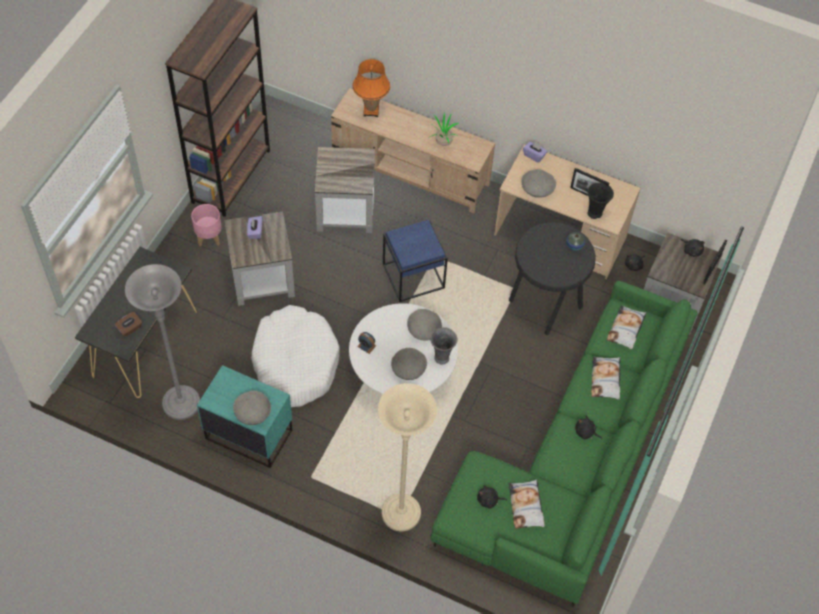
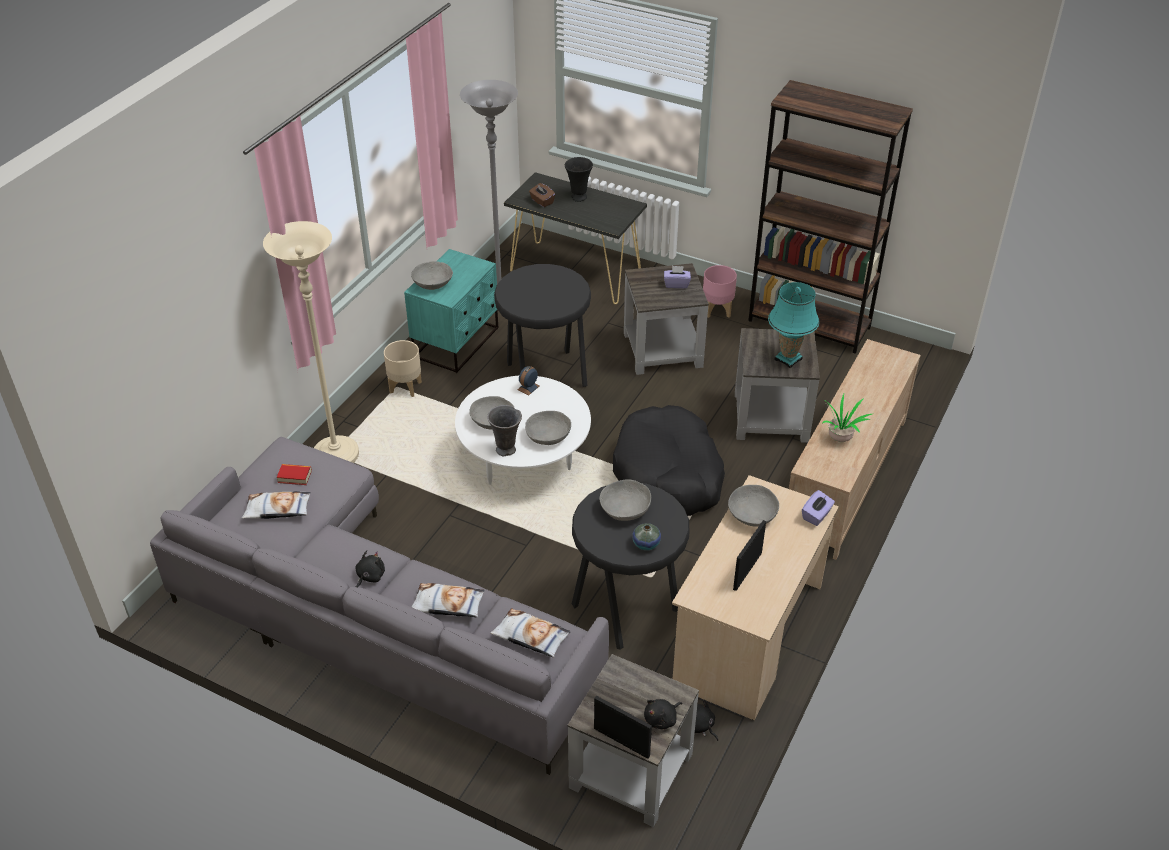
camera: 95 degrees right, 15 degrees down
white dog bed [251,305,340,407] -> black stool [494,264,591,387]
orange table lamp [352,59,390,117] -> none
blue side table [383,220,448,302] -> black dog bed [613,405,725,516]
green sofa [430,280,698,607] -> grey sofa [150,437,609,775]
black plush toy [477,485,507,508] -> book [277,464,312,485]
black vase [587,182,614,219] -> black vase moved to [565,157,593,202]
none -> beige planter [384,340,422,397]
none -> grey bowl [599,479,651,521]
none -> turquoise table lamp [768,282,819,368]

